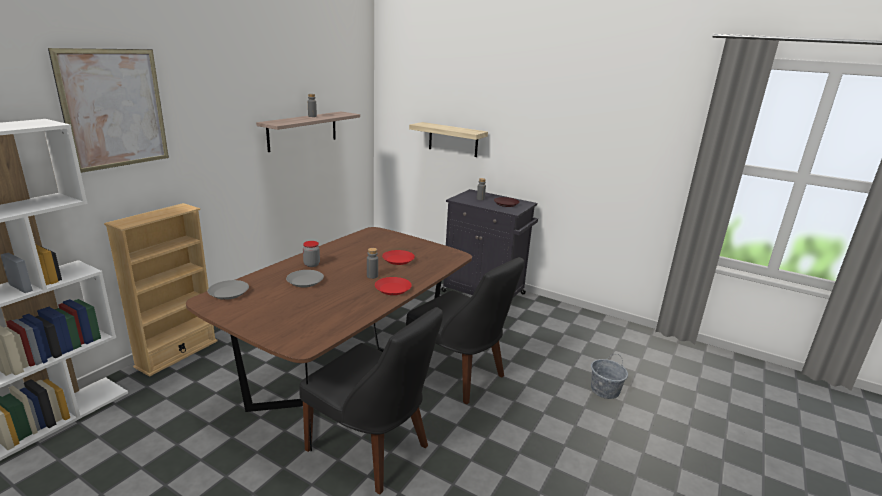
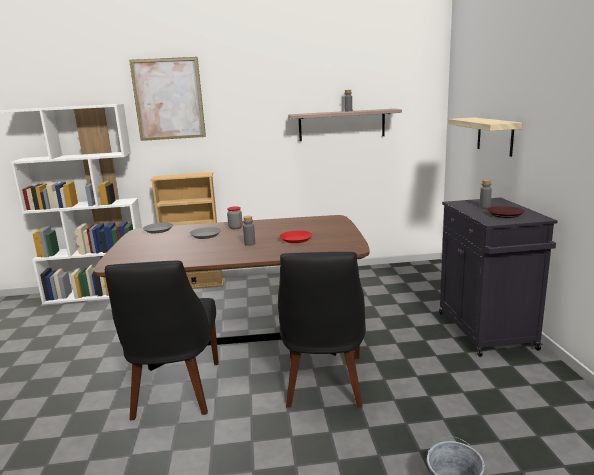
camera: 55 degrees right, 5 degrees down
red plate [375,277,412,295] -> none

